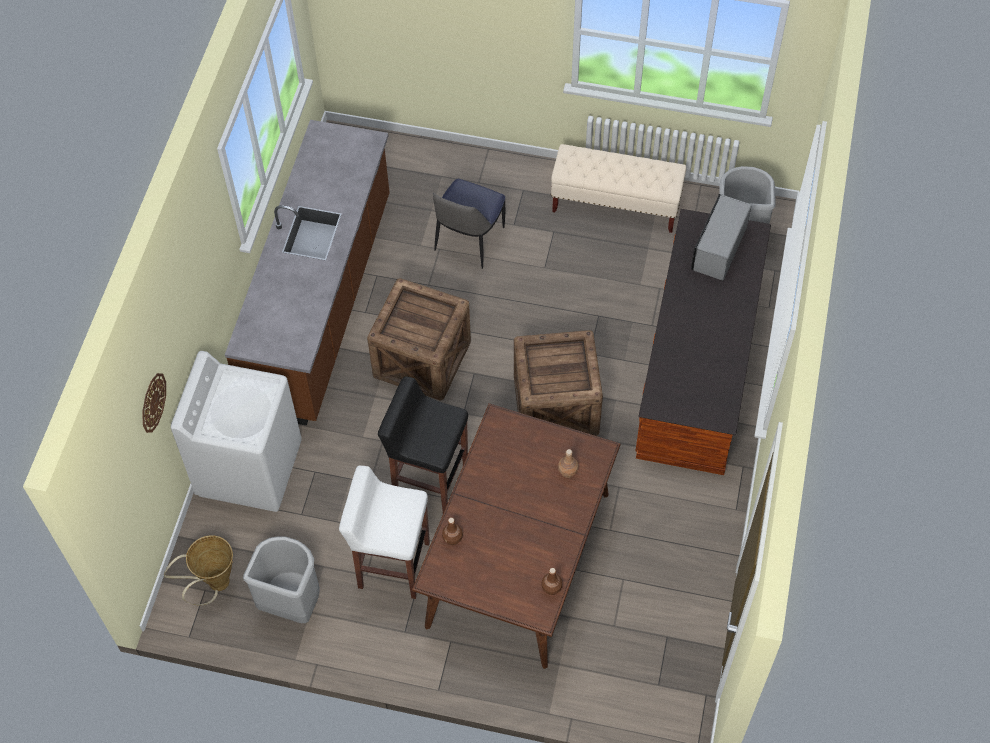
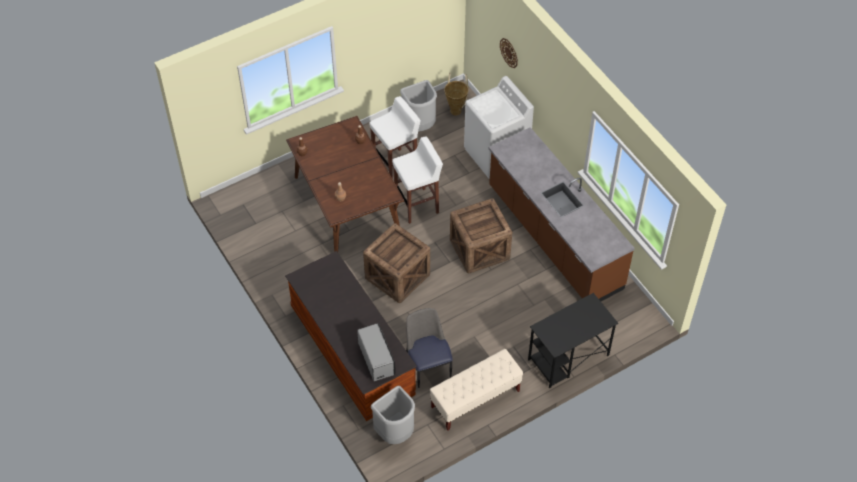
camera: 135 degrees right, 5 degrees down
black stool [378,376,468,513] -> white stool [392,137,443,224]
chair [433,179,505,269] -> chair moved to [406,308,453,388]
none -> black desk [528,293,618,388]

